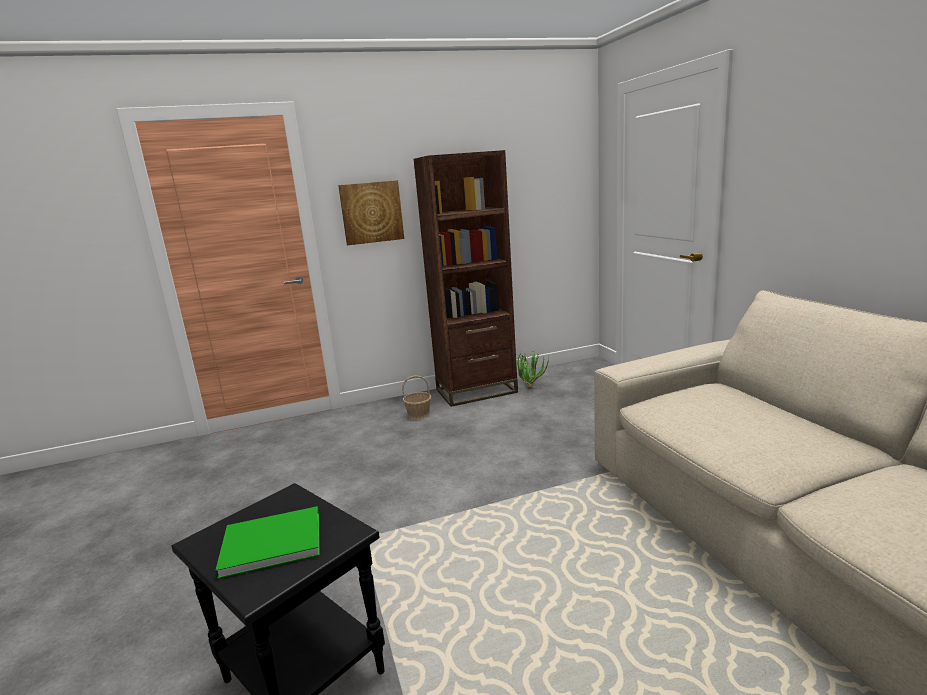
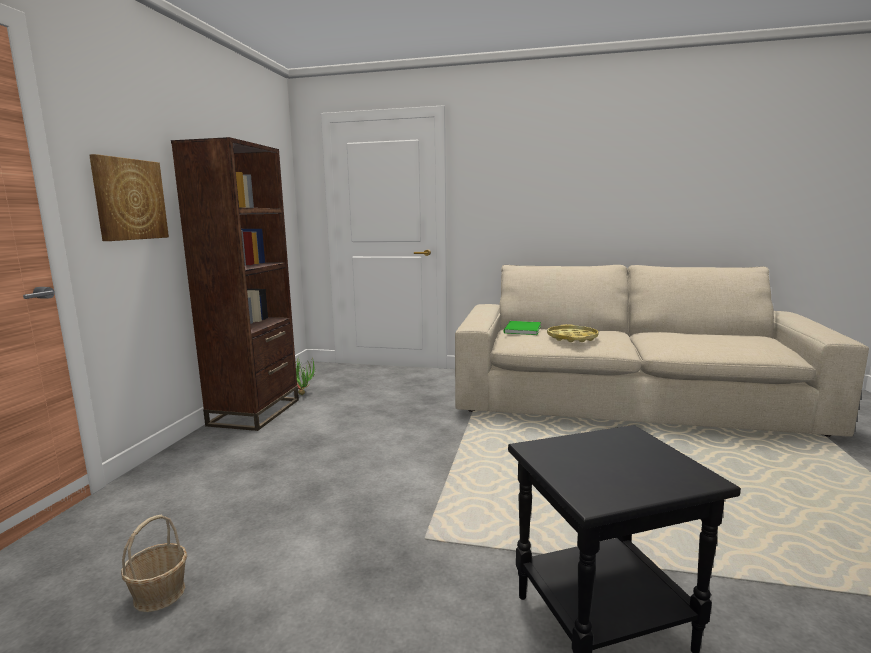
camera: 60 degrees left, 5 degrees down
green book [216,506,320,579] -> green book moved to [504,321,541,335]
basket [402,375,431,420] -> basket moved to [121,514,187,612]
none -> yellow tray [547,324,599,342]

